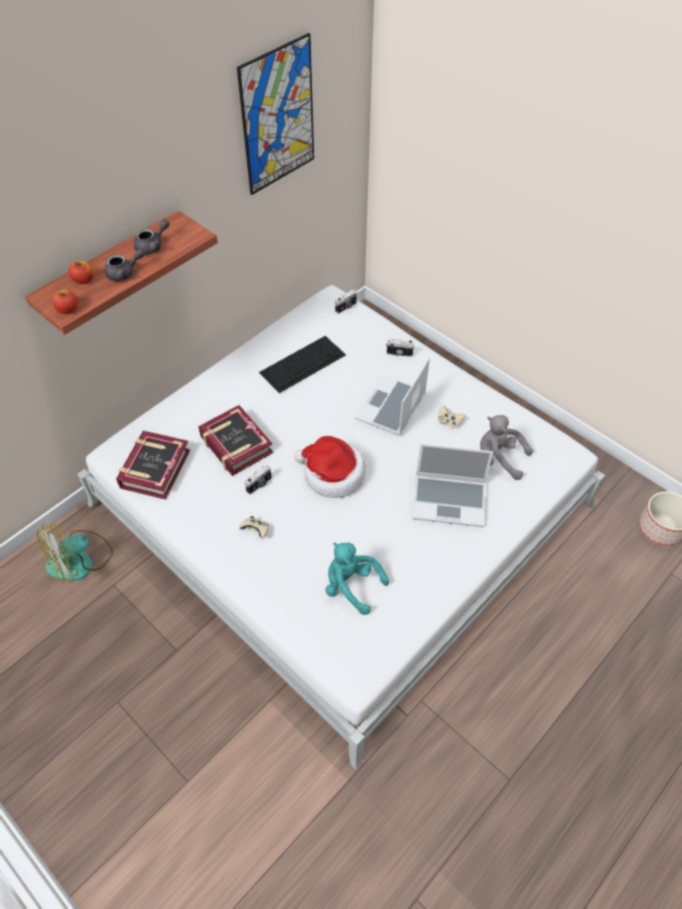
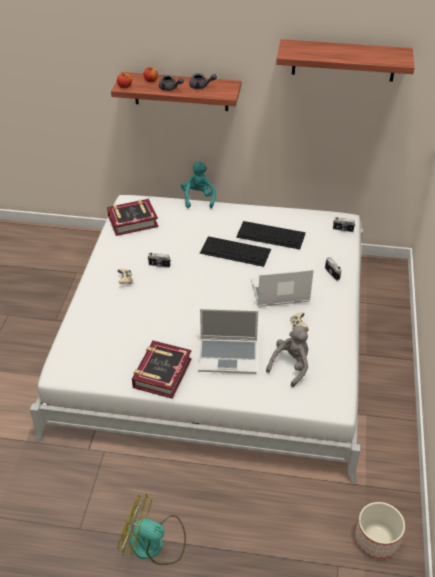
camera: 55 degrees right, 10 degrees down
fan [37,523,113,583] -> fan moved to [117,493,186,565]
book [198,405,273,476] -> book moved to [132,341,192,399]
picture [237,33,314,195] -> shelf [276,39,415,82]
hat [294,436,366,498] -> none
turquoise plush toy [326,543,389,615] -> turquoise plush toy moved to [181,162,216,209]
laptop [412,444,493,527] -> laptop turned 60 degrees counterclockwise [198,309,258,374]
grey plush toy [480,415,533,480] -> grey plush toy turned 45 degrees clockwise [266,326,309,387]
none -> keyboard [200,236,271,267]

